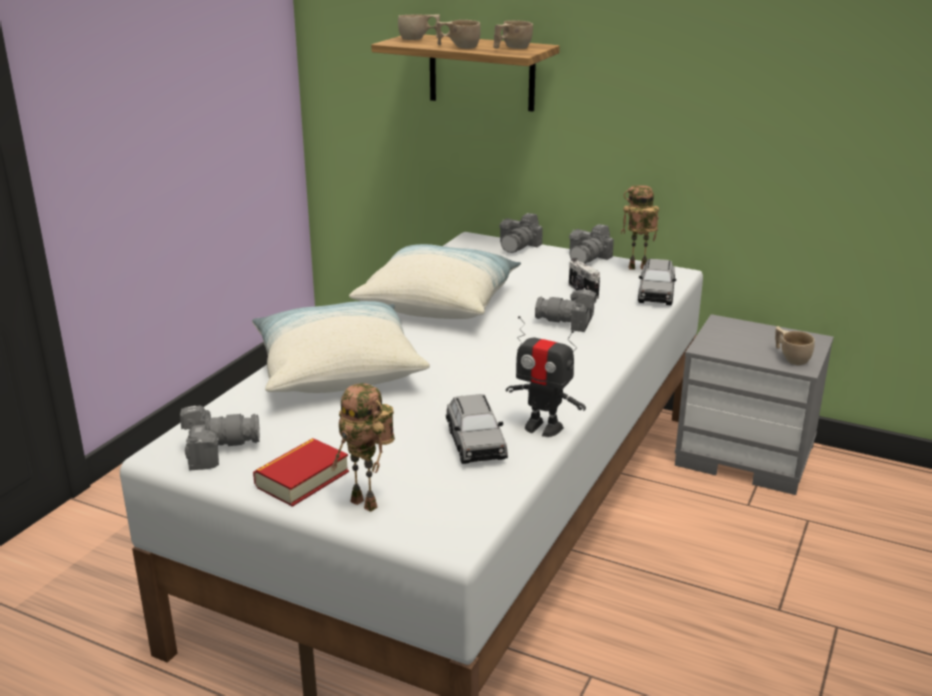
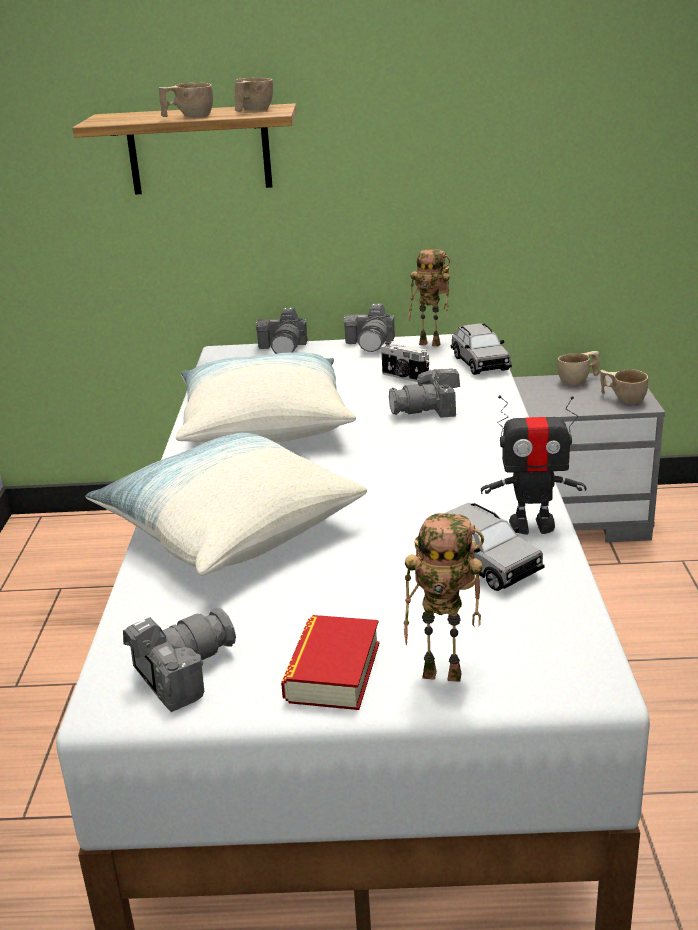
camera: 25 degrees left, 0 degrees up
beige cup [398,14,440,40] -> beige cup moved to [557,351,599,385]
toy robot [621,185,659,270] -> toy robot turned 135 degrees counterclockwise [408,249,450,347]

